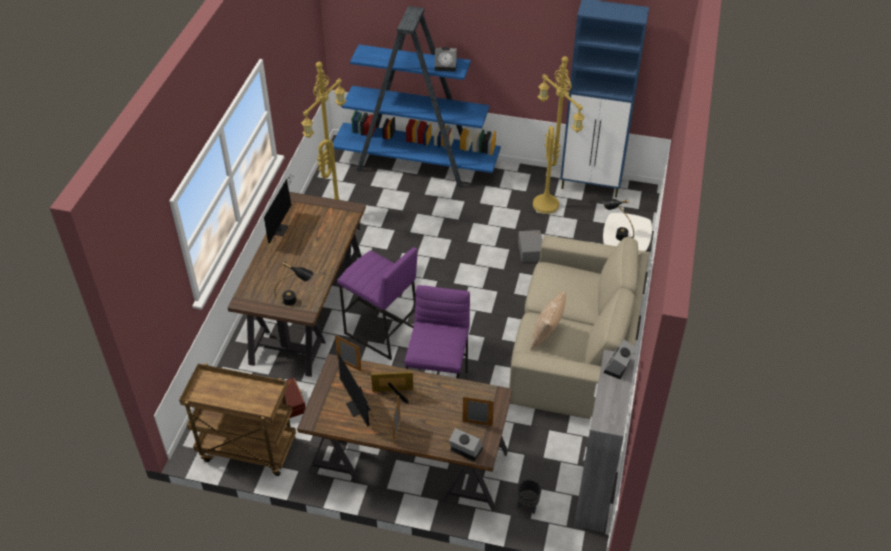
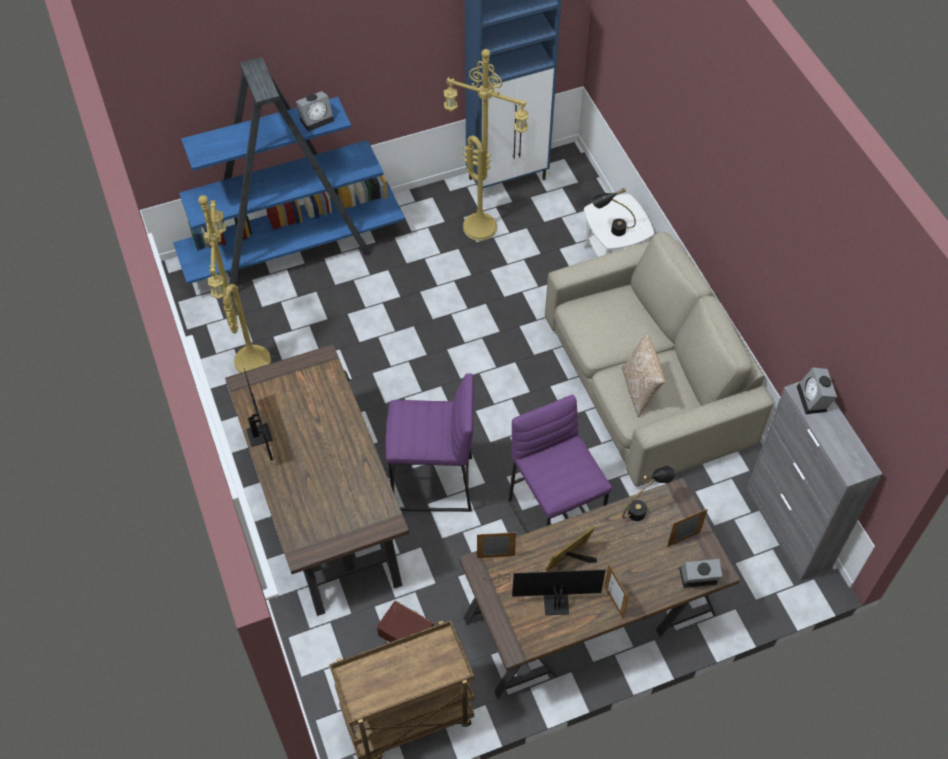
camera: 35 degrees left, 10 degrees up
black table lamp [274,262,313,306] -> black table lamp moved to [622,466,675,521]
monitor [338,352,376,427] -> monitor turned 150 degrees clockwise [485,570,606,615]
grey storage box [518,230,543,262] -> none
black planter [518,480,541,514] -> none

